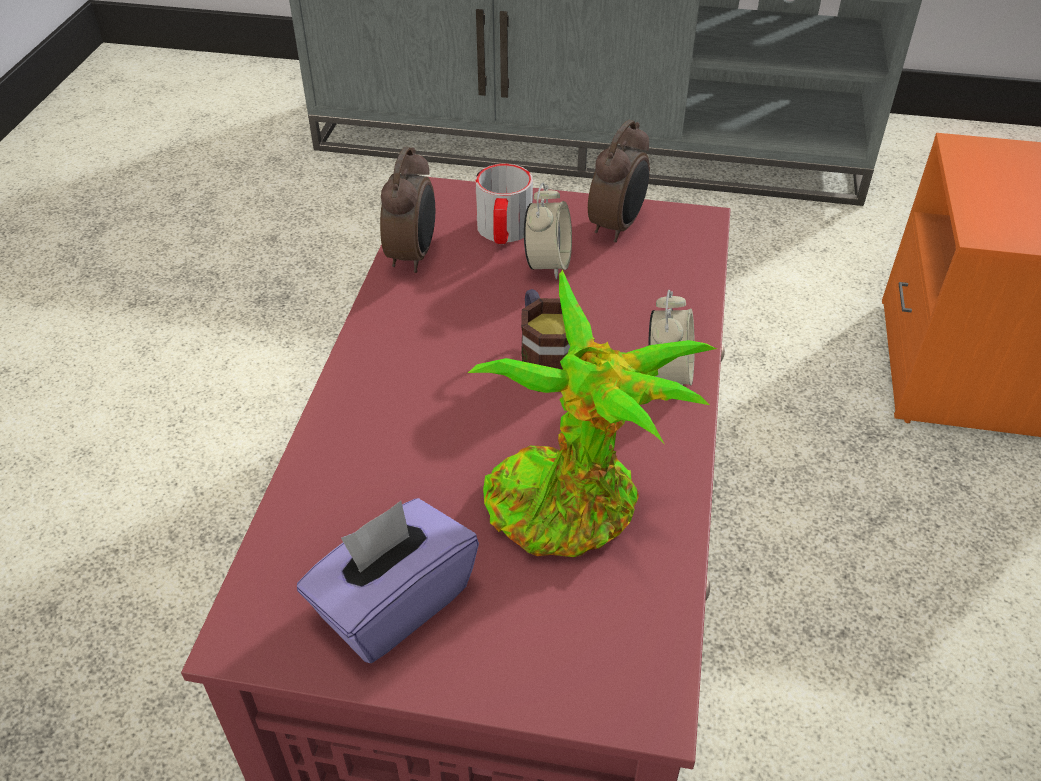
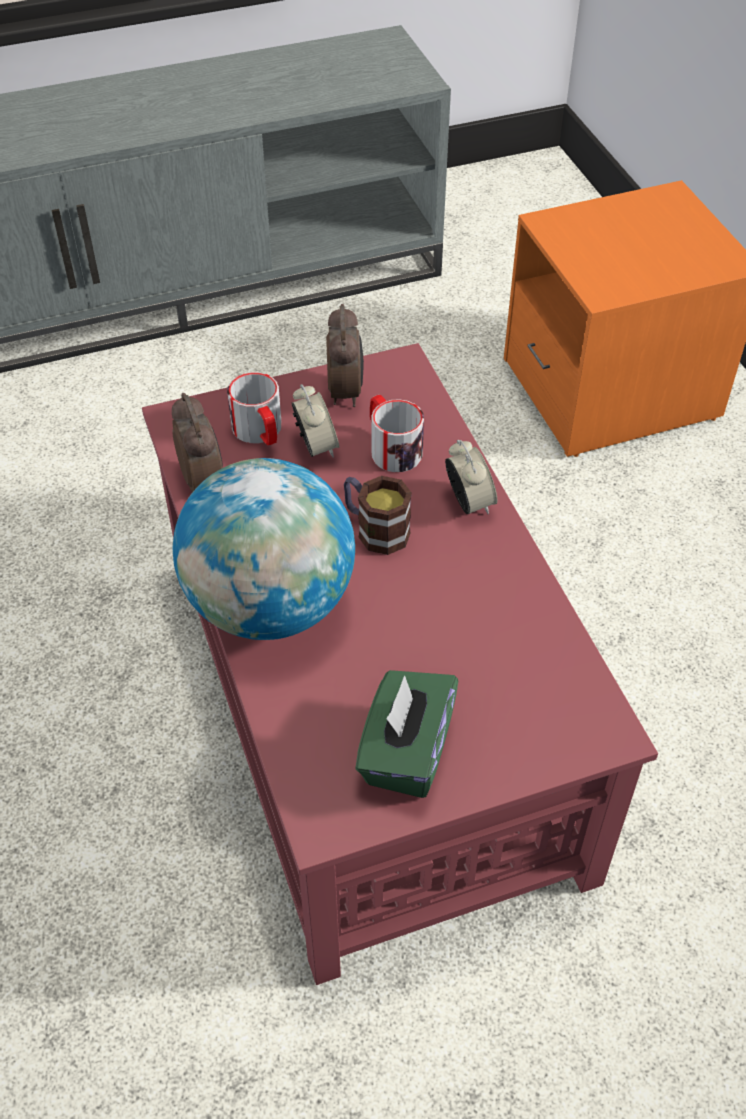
camera: 30 degrees left, 5 degrees up
purple tissue box [297,498,479,663] -> green tissue box [355,670,458,798]
potted plant [468,270,717,557] -> none
none -> globe [173,458,355,640]
none -> mug [370,395,424,472]

